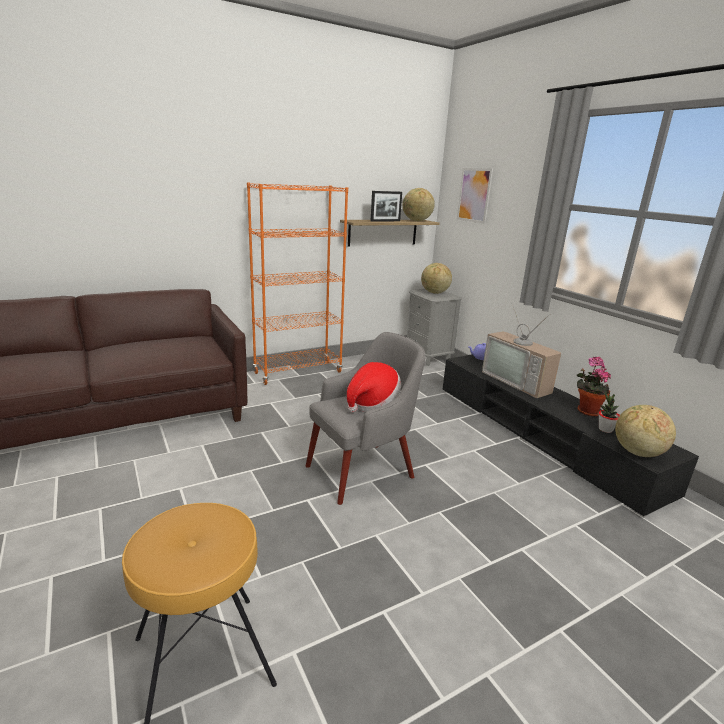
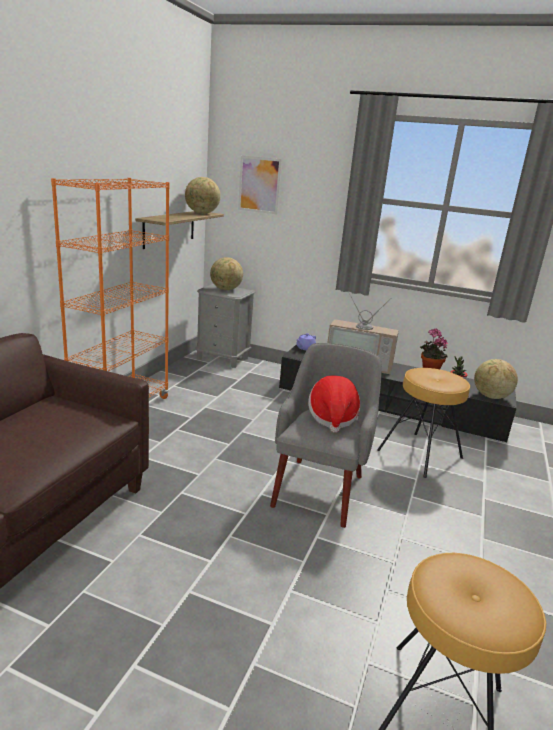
camera: 40 degrees left, 0 degrees up
picture frame [371,191,402,222] -> none
none -> brown stool [377,368,470,478]

